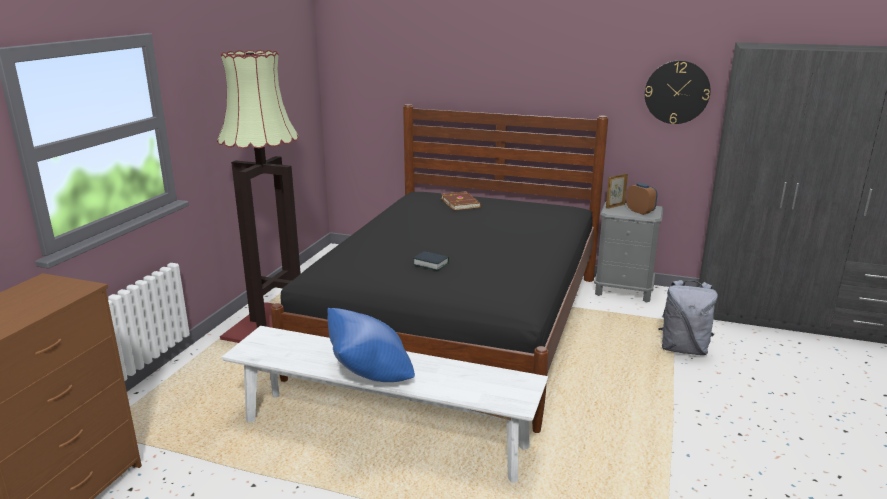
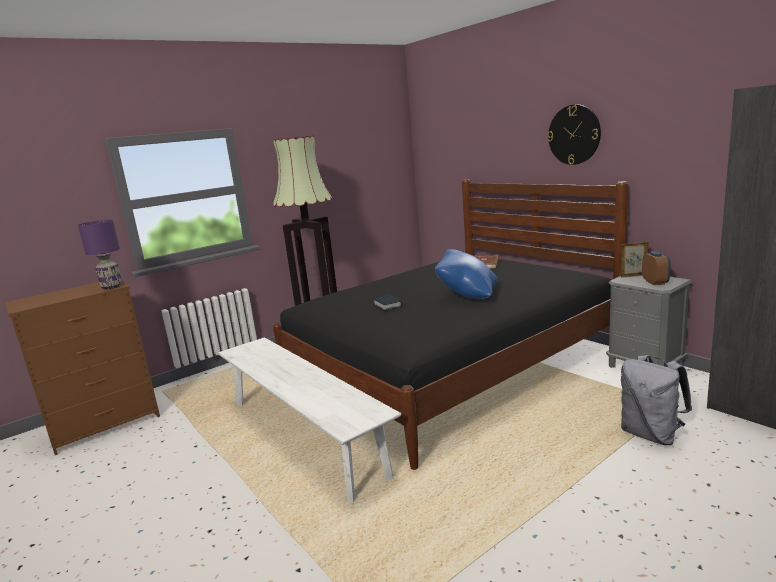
camera: 35 degrees right, 5 degrees down
blue pillow [327,308,415,382] -> blue pillow moved to [435,249,498,299]
wall clock [645,61,710,124] -> wall clock moved to [547,105,601,165]
none -> purple table lamp [78,220,122,289]

